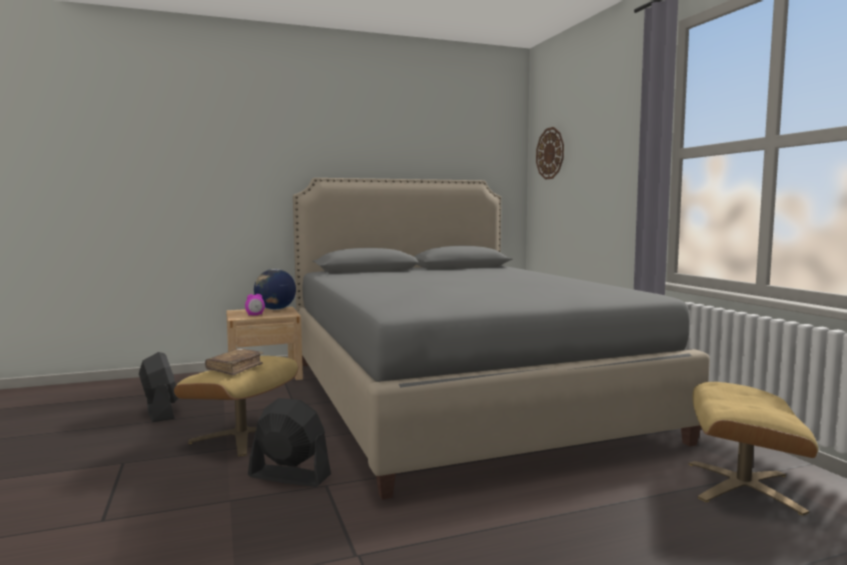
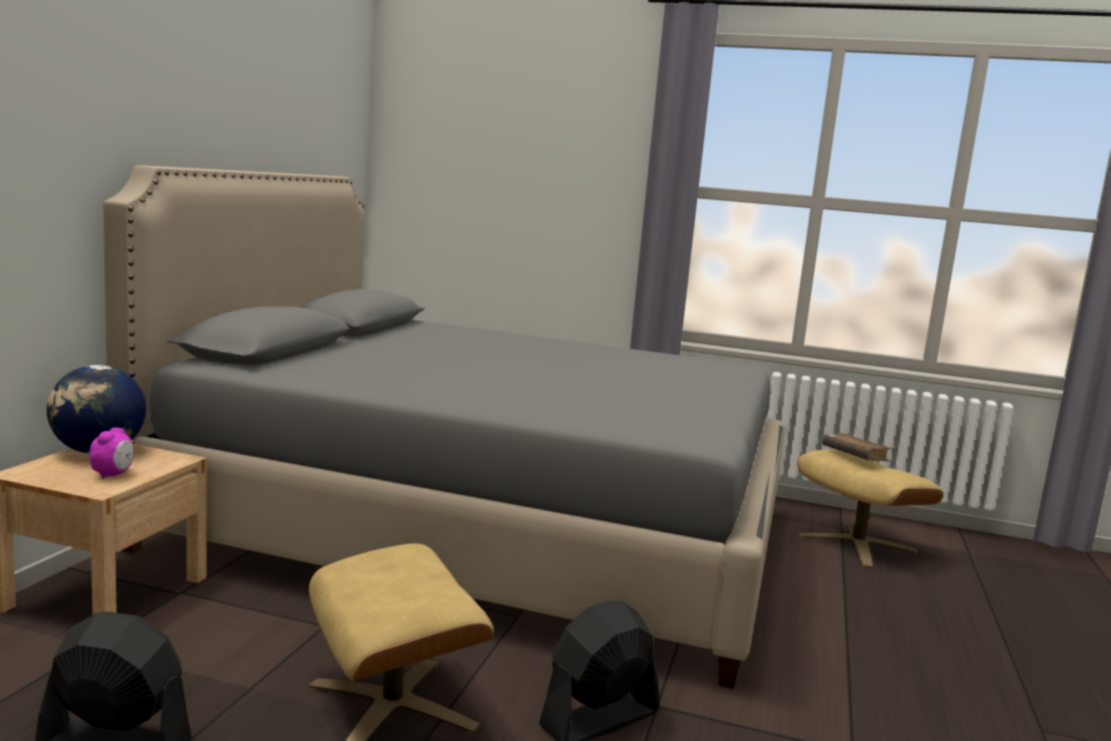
camera: 55 degrees left, 5 degrees up
brown book [205,348,263,375] -> brown book moved to [823,434,891,461]
wall clock [536,127,564,180] -> none

